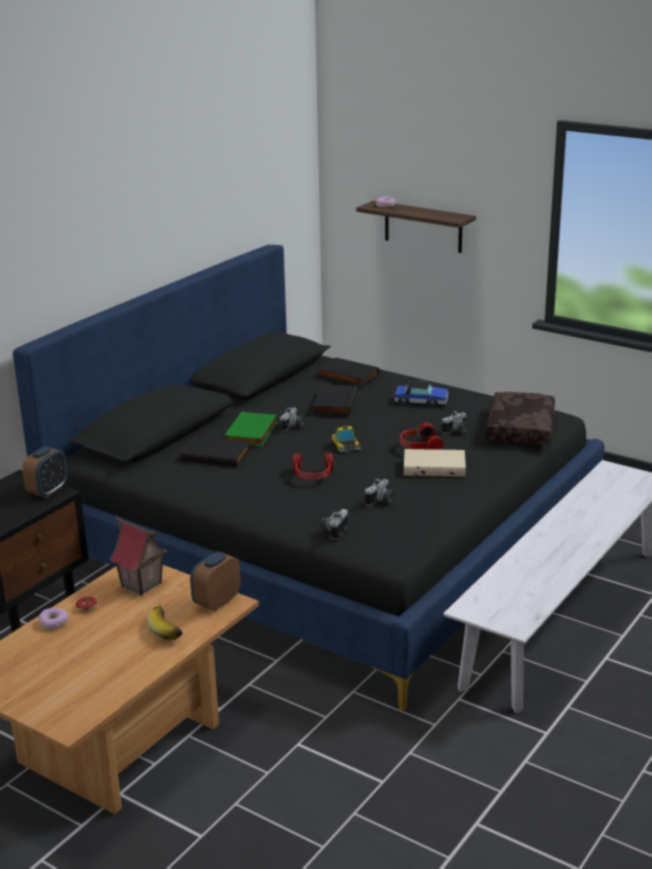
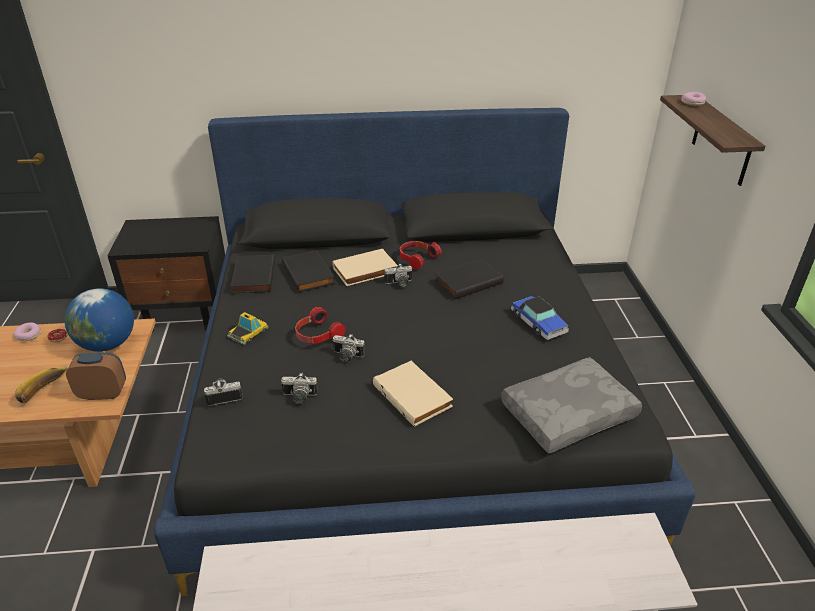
camera: 50 degrees right, 10 degrees up
alarm clock [22,446,67,498] -> none
toy house [109,516,168,596] -> globe [65,288,134,352]
green book [224,411,277,446] -> beige book [333,249,398,286]
black book [317,358,379,386] -> black book moved to [230,254,275,293]
toy car [331,426,361,452] -> toy car moved to [227,312,269,345]
headphones [400,422,444,450] -> headphones moved to [400,241,441,270]
camera [441,411,468,434] -> camera moved to [333,334,365,362]
brown pillow [485,392,555,444] -> grey pillow [501,357,642,453]

